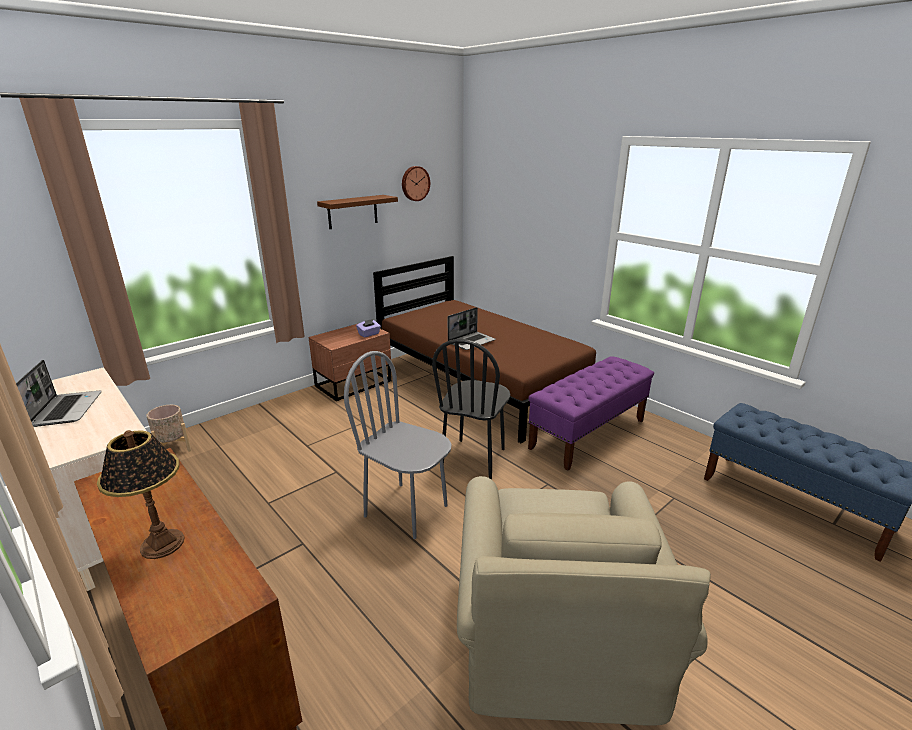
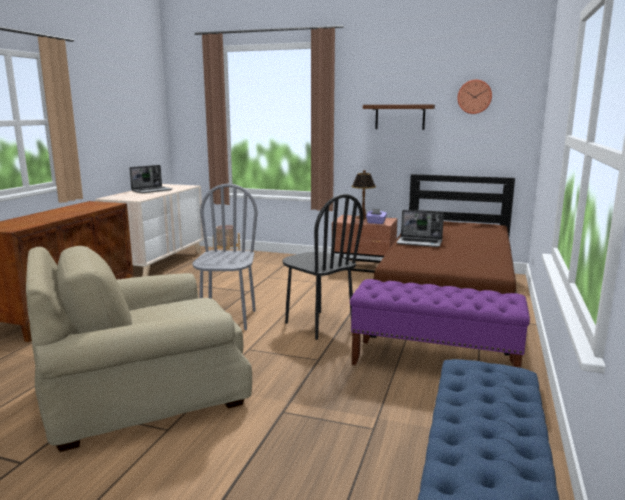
camera: 60 degrees right, 10 degrees down
table lamp [97,430,185,559] -> table lamp moved to [351,170,376,219]
black chair [432,339,510,479] -> black chair turned 120 degrees counterclockwise [283,194,363,340]

